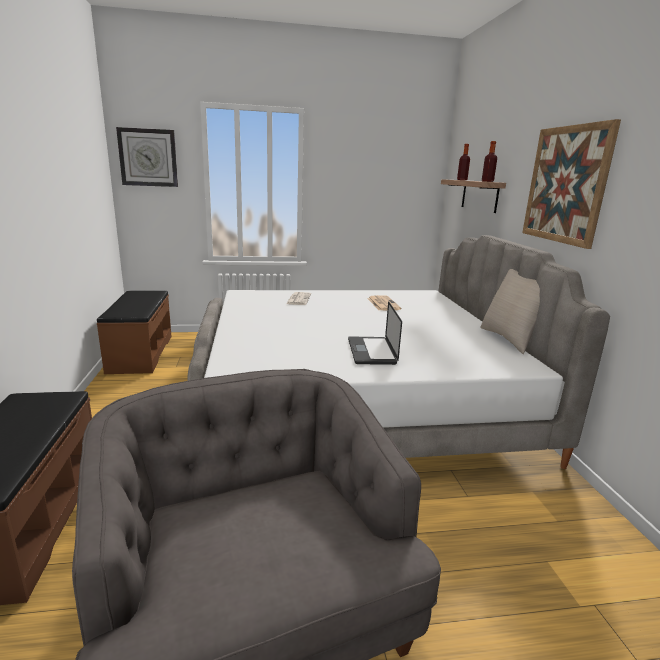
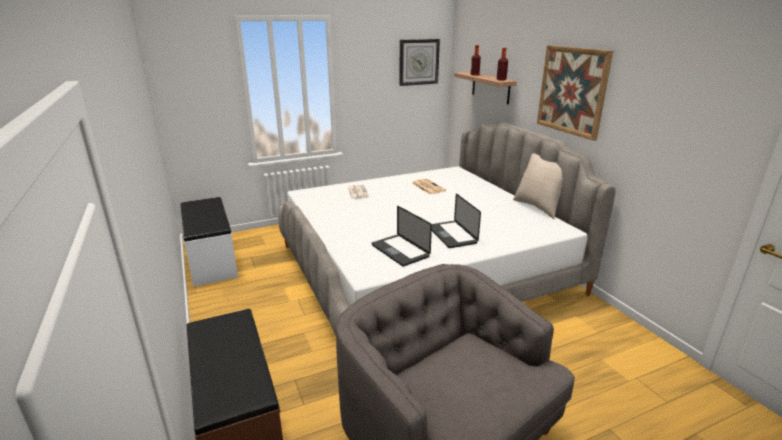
camera: 15 degrees left, 5 degrees up
brown bench [97,291,172,374] -> white bench [181,197,238,287]
wall clock [116,127,178,187] -> wall clock moved to [399,39,440,86]
none -> laptop [372,206,432,267]

